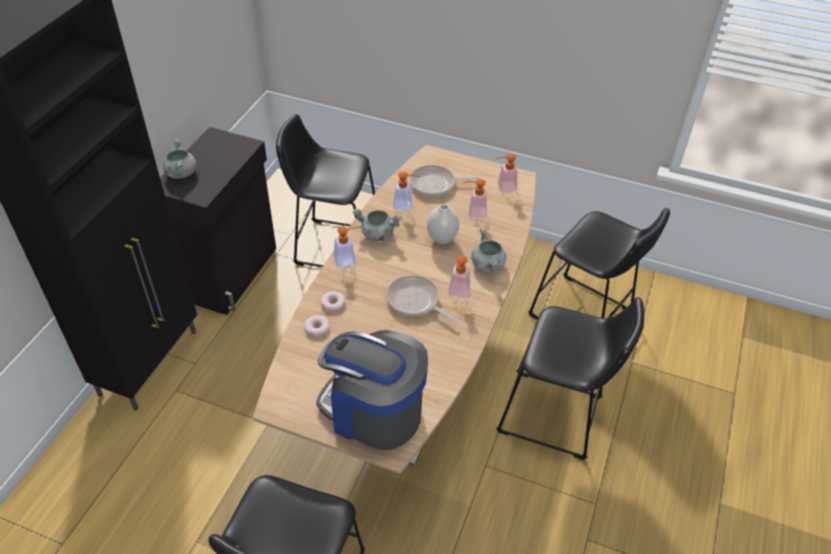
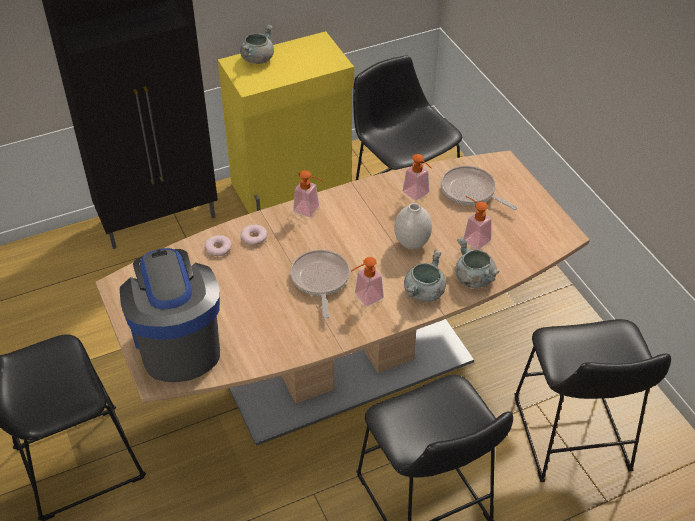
camera: 45 degrees right, 0 degrees up
black cabinet [160,127,276,315] -> yellow cabinet [218,31,354,214]
grey cooking pot [353,209,401,242] -> grey cooking pot moved to [455,237,499,288]
soap dispenser [495,154,518,192] -> none

